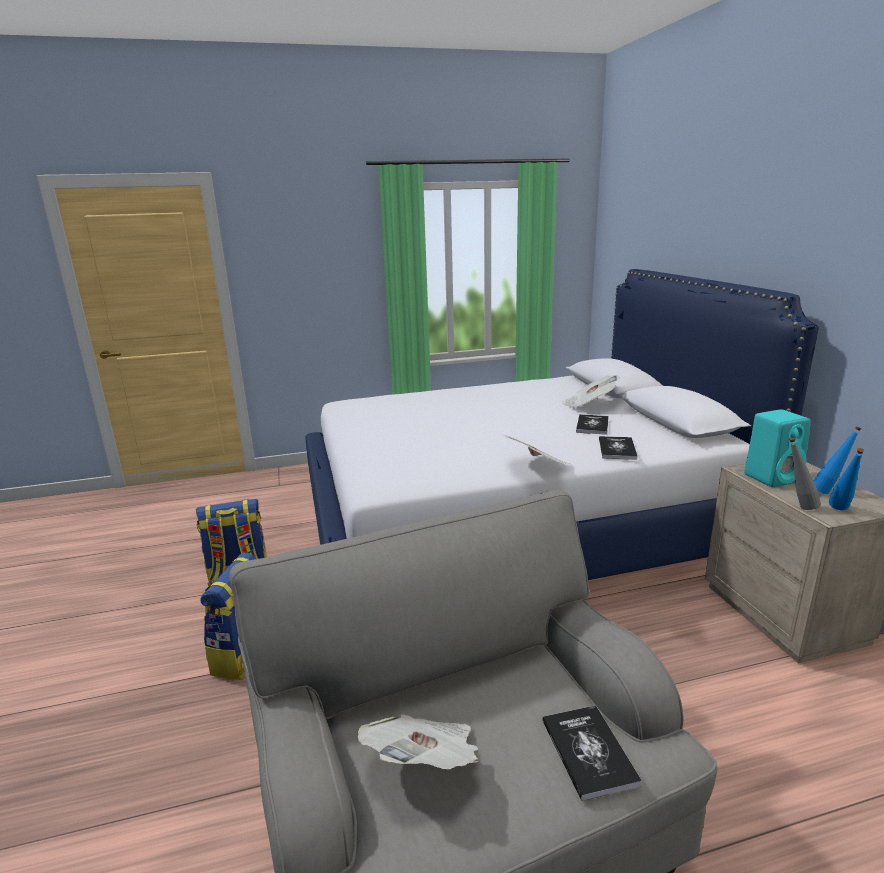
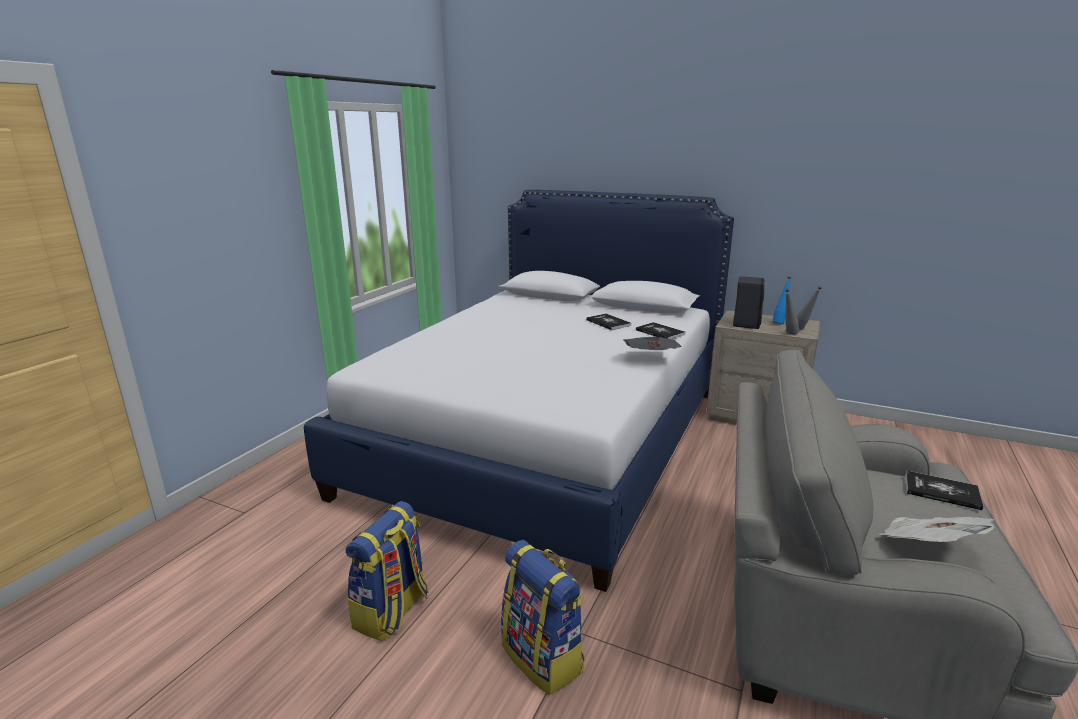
camera: 50 degrees left, 0 degrees up
newspaper [562,375,620,409] -> none
turquoise speaker [744,409,811,487] -> black speaker [733,276,765,329]
blue bottle [829,448,864,510] -> grey bottle [797,286,822,330]

